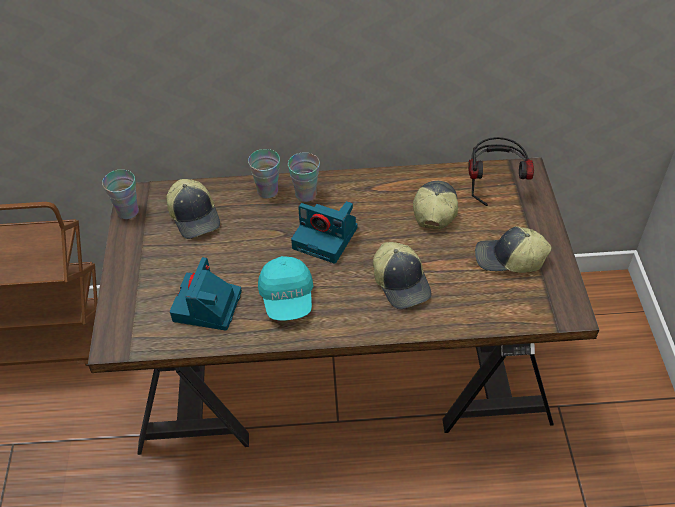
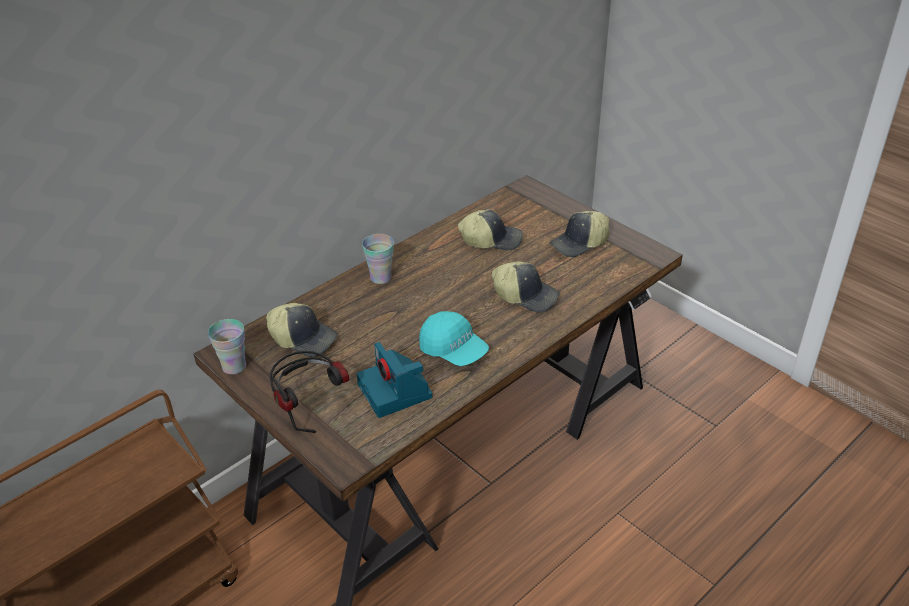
camera: 40 degrees left, 10 degrees down
cup [248,149,280,198] -> none
camera [291,201,357,264] -> none
cap [413,181,458,229] -> cap turned 120 degrees clockwise [458,209,523,250]
headphones [468,137,534,206] -> headphones moved to [270,351,349,433]

